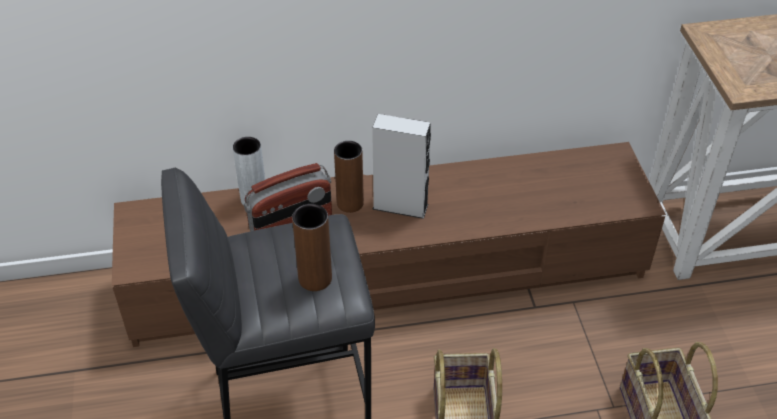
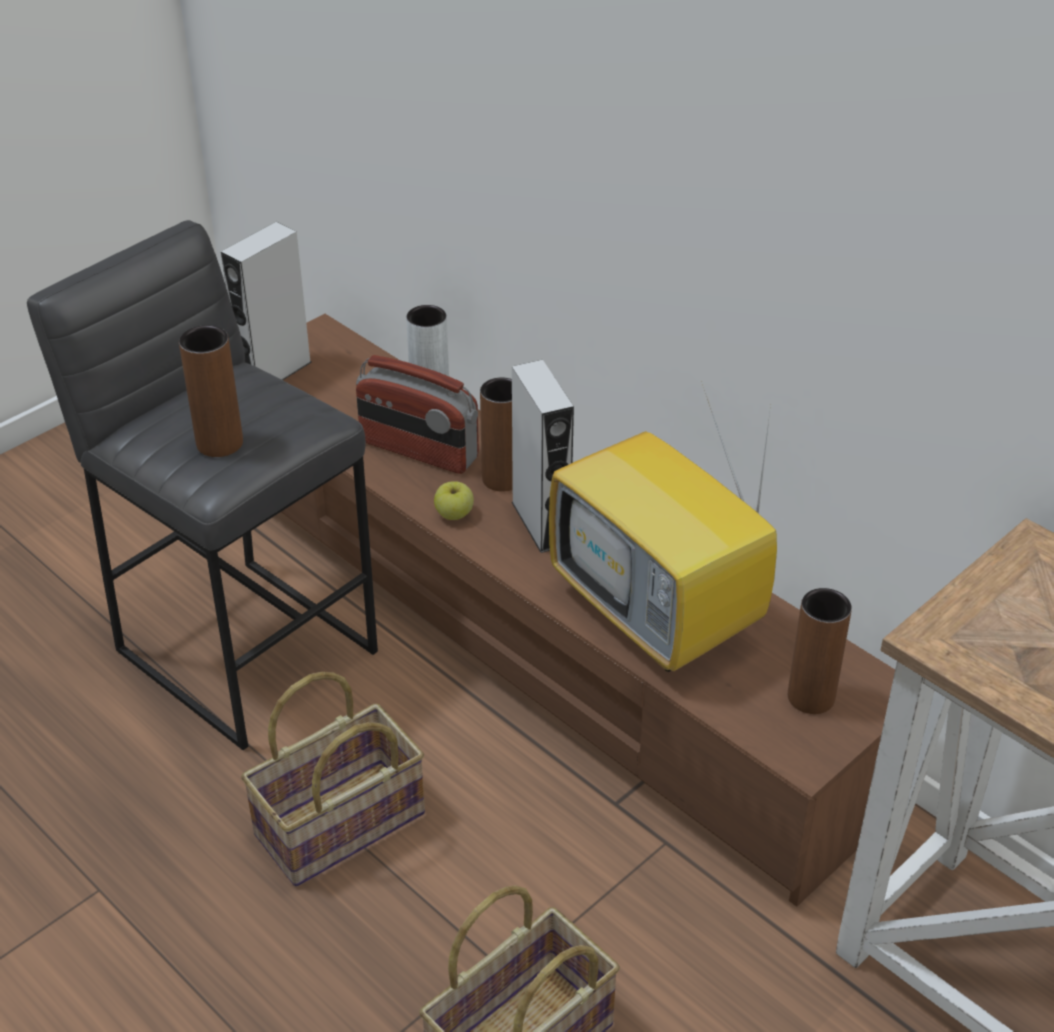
camera: 55 degrees right, 5 degrees down
none -> grey speaker [221,222,312,380]
none -> apple [434,481,474,520]
none -> television [549,381,777,672]
none -> brown vase [788,588,852,714]

